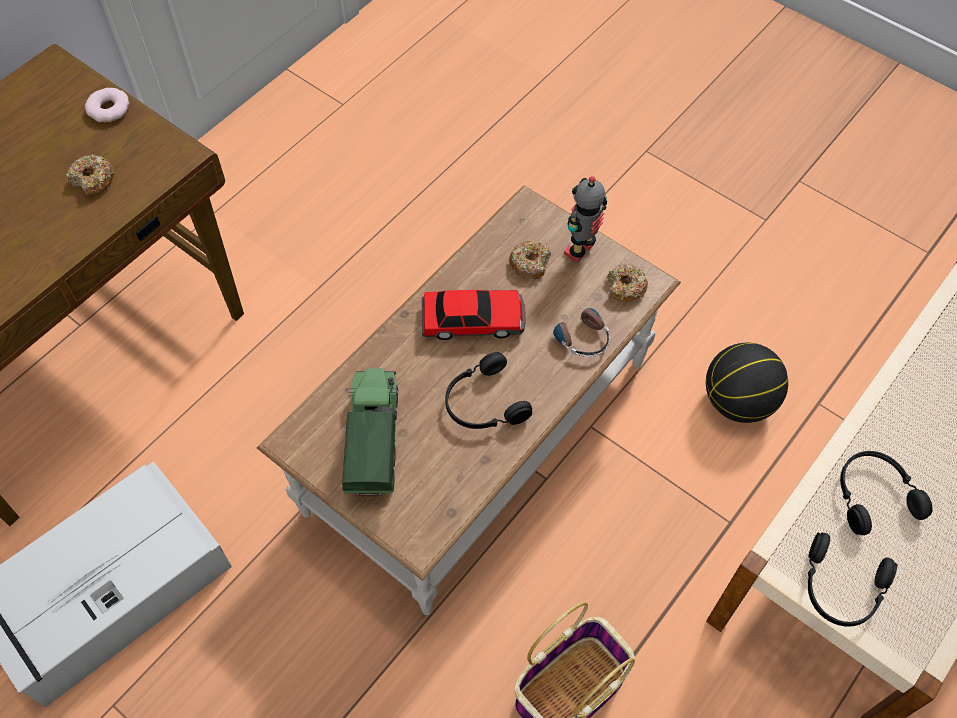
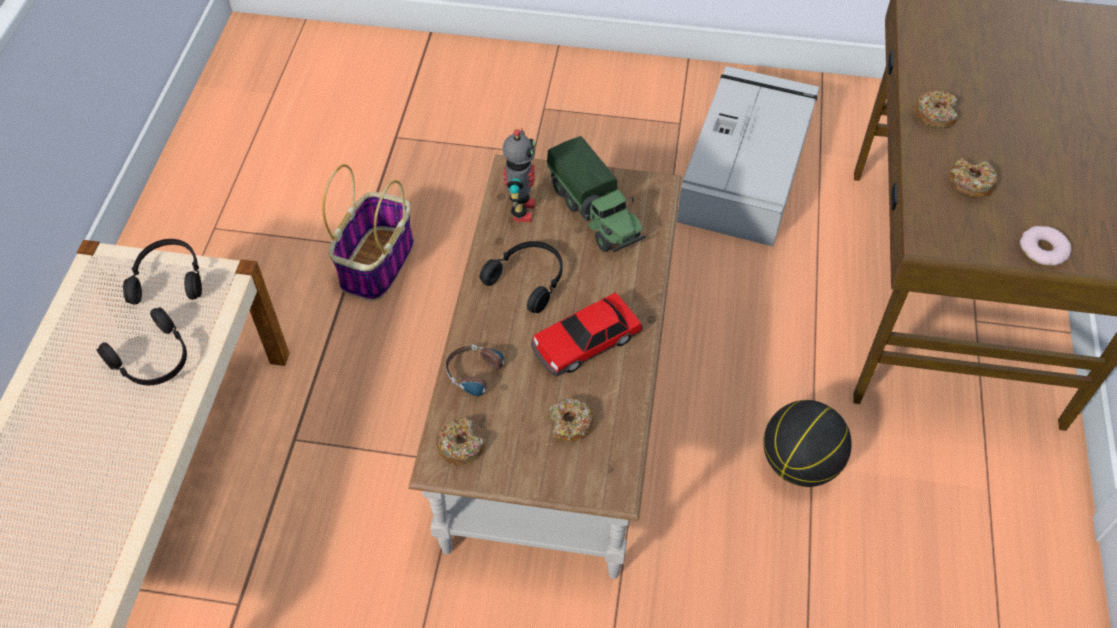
camera: 150 degrees right, 5 degrees down
toy robot [564,176,607,262] -> toy robot moved to [503,128,535,223]
basketball [706,343,788,423] -> basketball moved to [764,400,852,487]
none -> donut [914,91,958,129]

